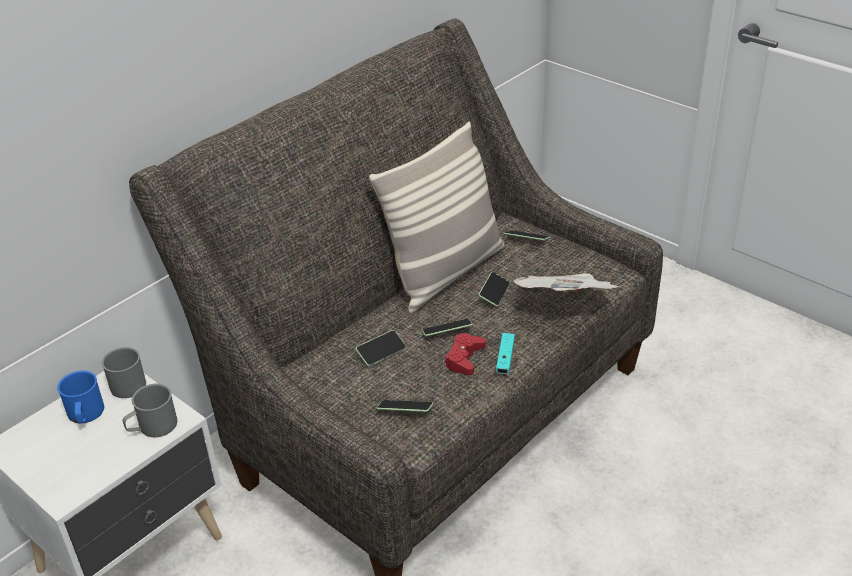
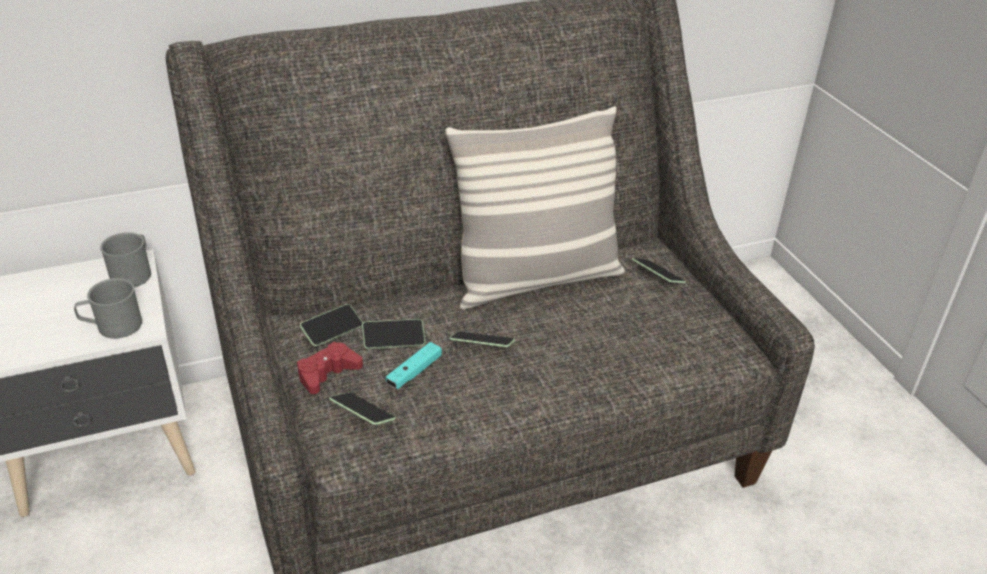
camera: 25 degrees right, 0 degrees up
blue mug [57,371,104,424] -> none
red game controller [444,333,486,375] -> red game controller moved to [297,342,363,394]
phone [479,272,510,306] -> phone moved to [300,304,363,346]
turquoise game controller [496,333,515,374] -> turquoise game controller moved to [386,342,442,389]
newspaper [514,273,619,293] -> none

